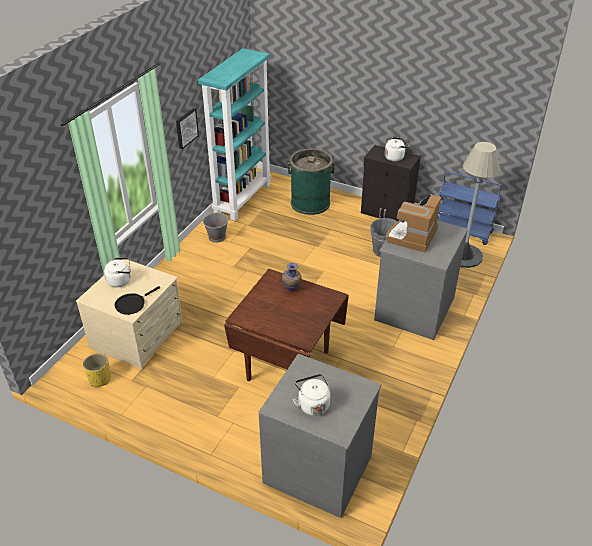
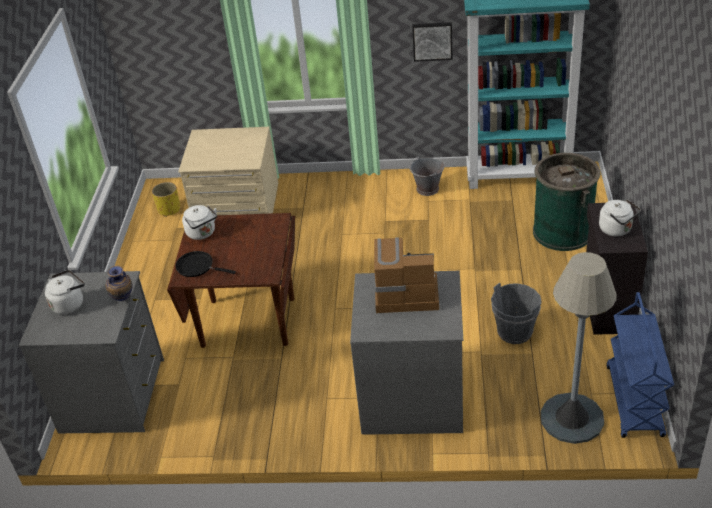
camera: 70 degrees right, 0 degrees up
white kettle [104,258,130,287] -> white kettle moved to [182,205,217,240]
black frying pan [115,286,160,315] -> black frying pan moved to [175,251,236,277]
vase [282,263,301,291] -> vase moved to [105,266,133,301]

